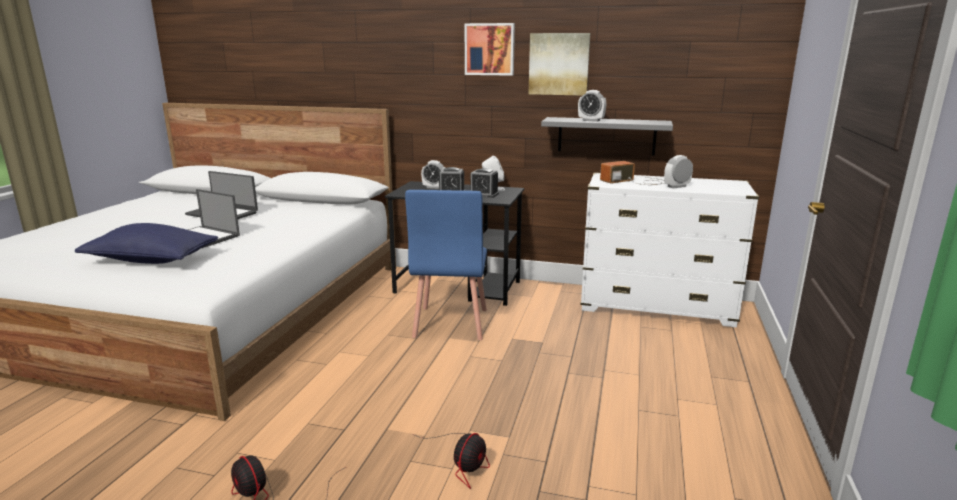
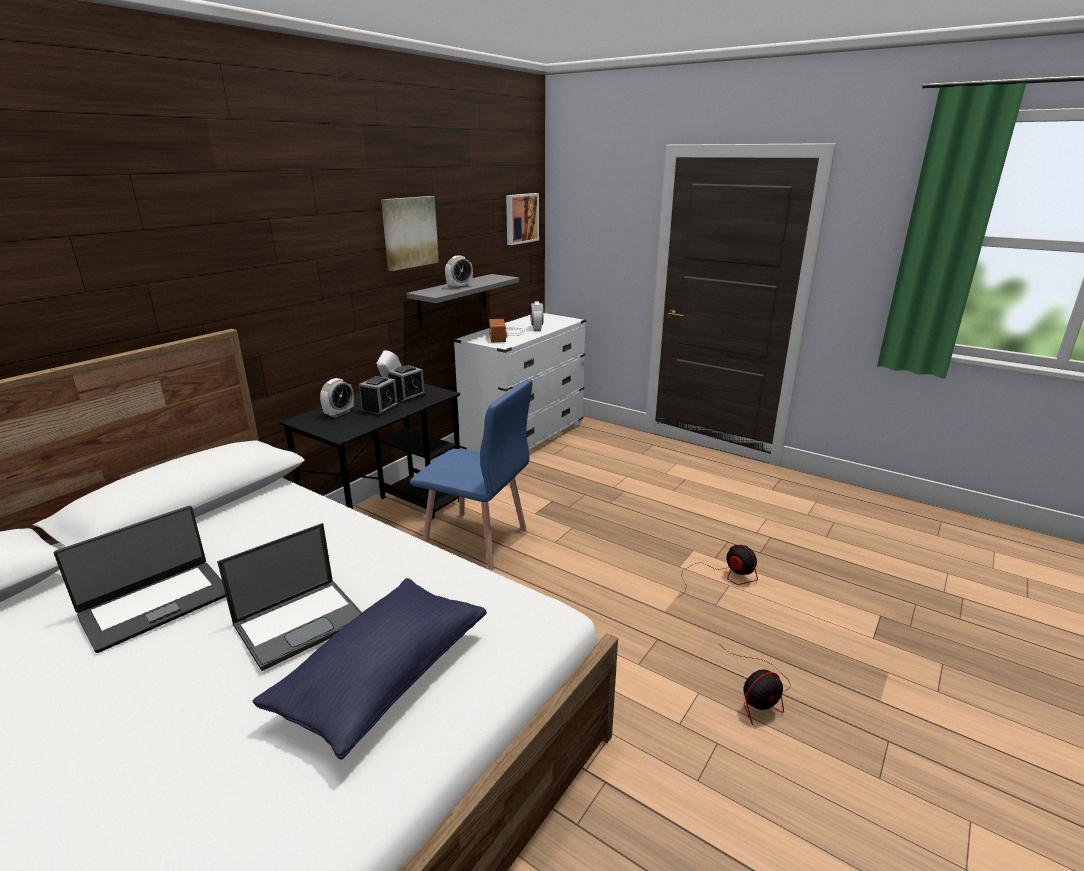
camera: 70 degrees left, 5 degrees up
picture [464,23,515,76] -> picture moved to [506,193,539,245]

